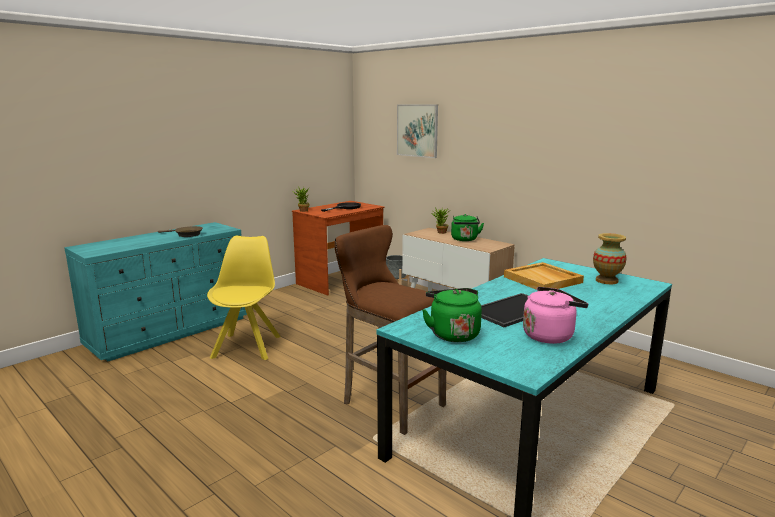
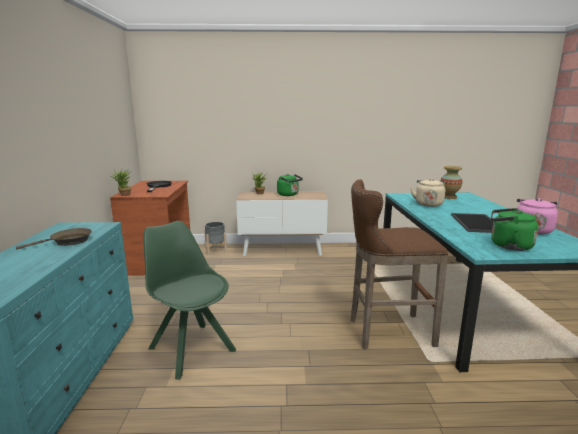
camera: 45 degrees left, 0 degrees up
yellow chair [207,236,281,360] -> green chair [143,221,236,380]
picture [397,105,438,158] -> none
beige tray [504,262,584,290] -> beige kettle [410,179,445,207]

